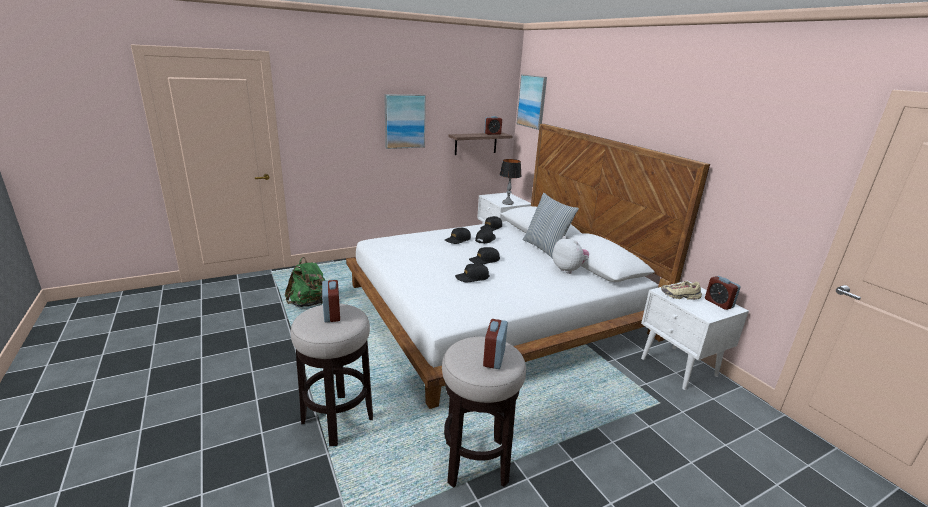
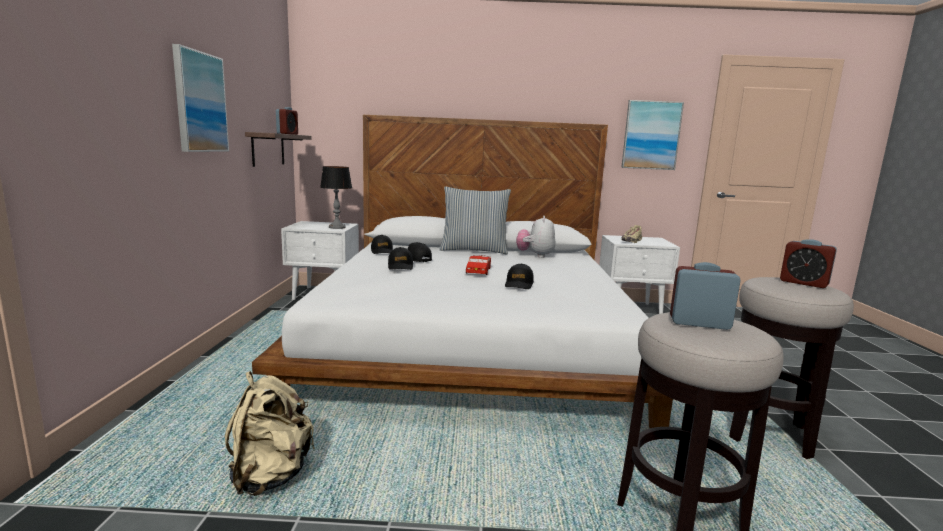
camera: 60 degrees left, 10 degrees down
green backpack [285,257,325,307] -> beige backpack [225,371,315,496]
black cap [469,247,500,264] -> red toy car [466,255,491,275]
picture [517,74,547,130] -> picture moved to [621,100,684,170]
plush toy [553,236,589,274] -> plush toy turned 75 degrees counterclockwise [516,216,556,258]
alarm clock [705,276,741,310] -> none

